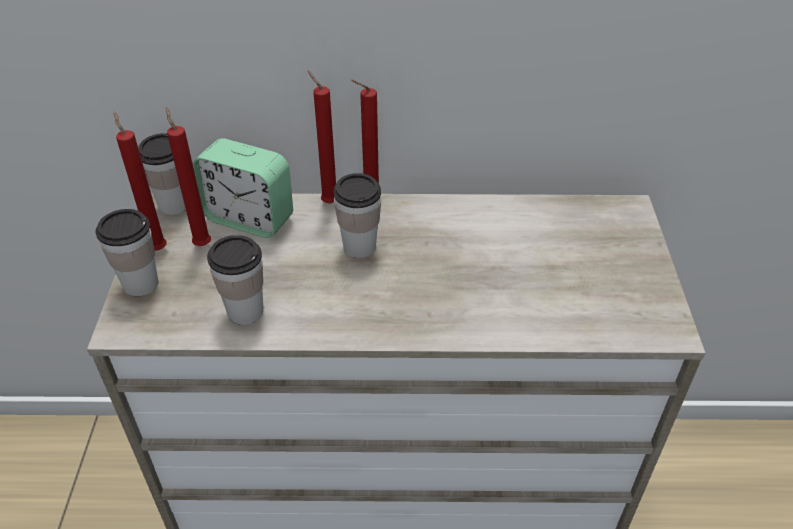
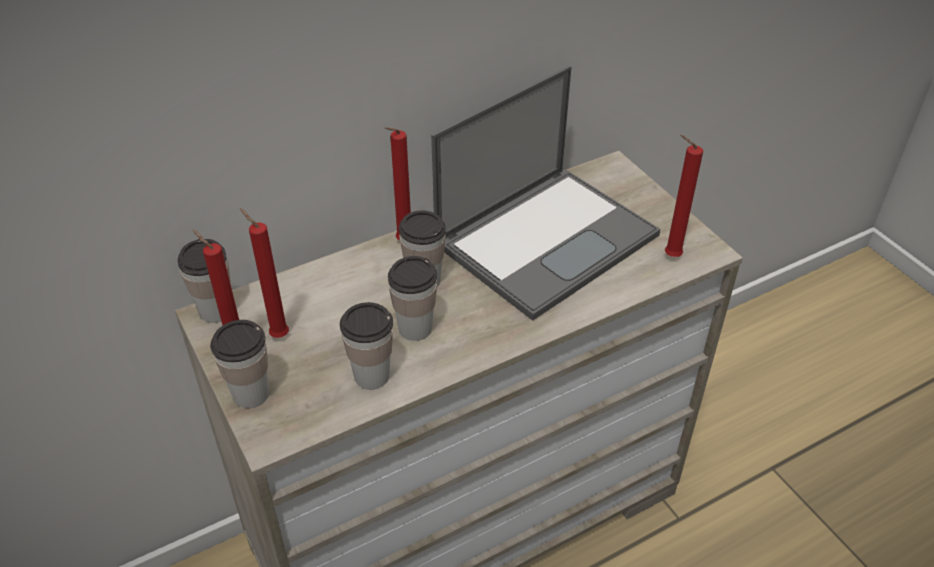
camera: 30 degrees left, 0 degrees up
alarm clock [193,138,293,238] -> none
red candle [307,70,336,204] -> red candle moved to [665,135,703,257]
none -> cup [388,256,437,341]
none -> laptop [431,66,660,321]

